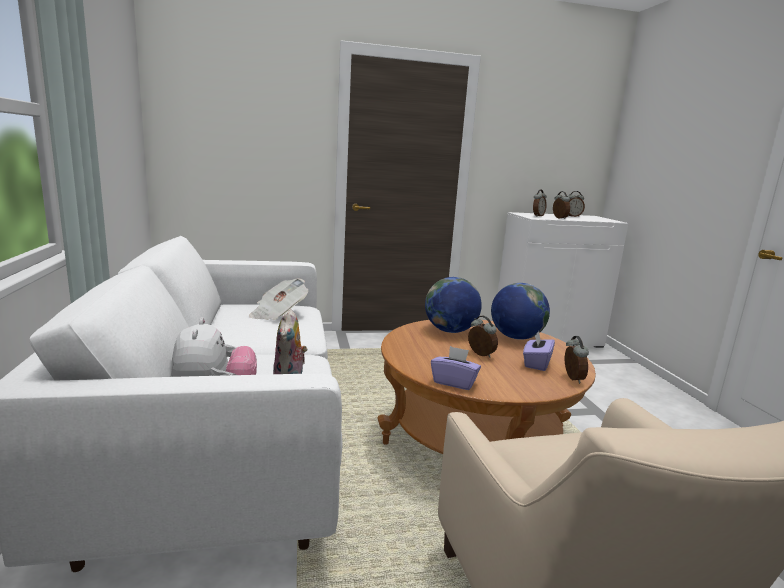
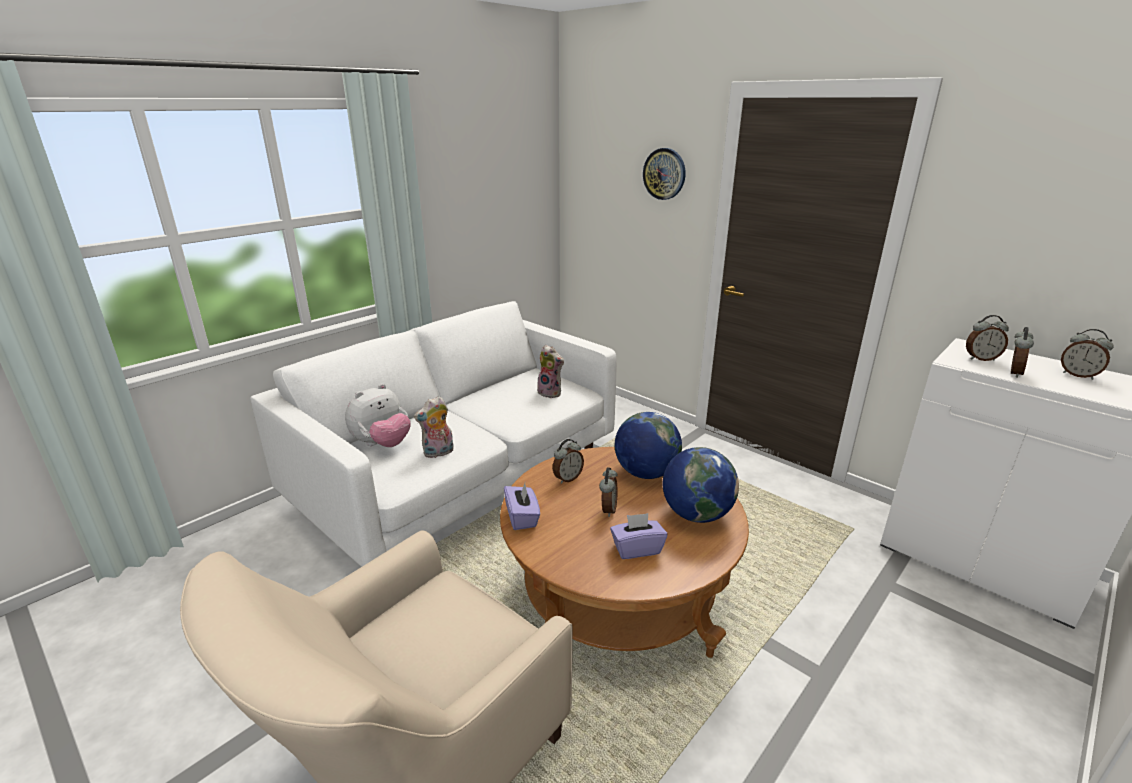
camera: 55 degrees right, 10 degrees up
newspaper [249,279,308,320] -> plush toy [537,345,564,398]
alarm clock [565,336,589,384] -> alarm clock moved to [553,439,584,484]
none -> wall clock [643,148,685,200]

